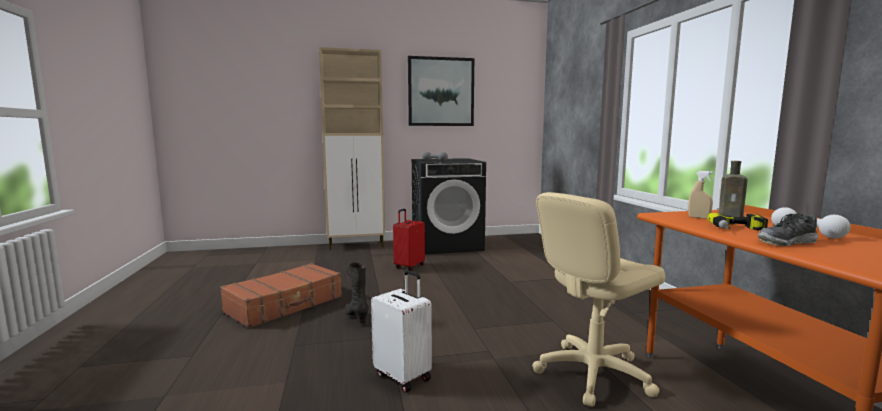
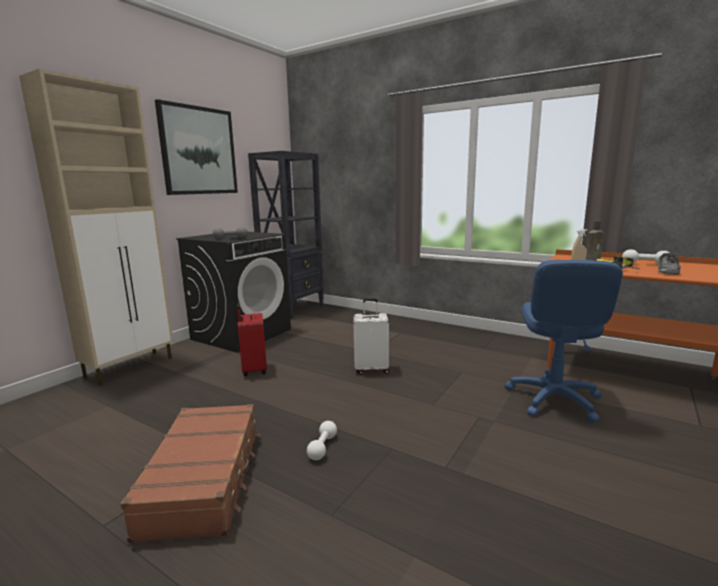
camera: 45 degrees left, 5 degrees up
black boot [345,262,369,323] -> white dumbbell [307,421,337,460]
white suitcase [371,270,432,392] -> white suitcase moved to [354,299,390,374]
beige office chair [532,192,666,407] -> blue office chair [504,260,623,422]
none -> black bookcase [248,151,324,319]

